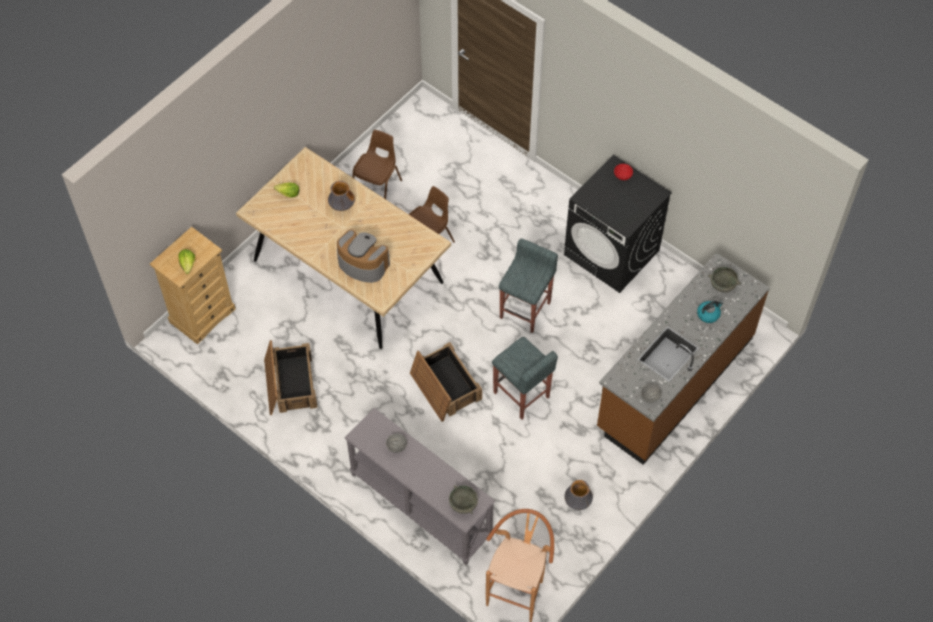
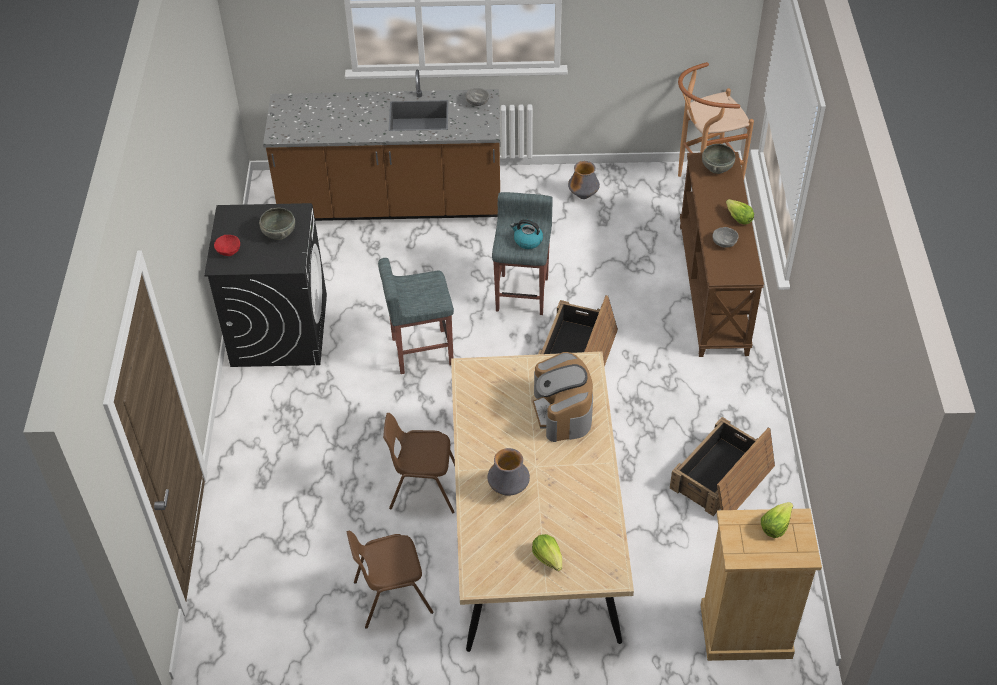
camera: 130 degrees left, 10 degrees down
grey console table [345,408,495,565] -> brown console table [680,152,764,357]
kettle [697,301,723,323] -> kettle moved to [510,219,543,249]
grey bowl [708,267,741,293] -> grey bowl moved to [259,208,295,240]
none -> lettuce [726,199,754,225]

